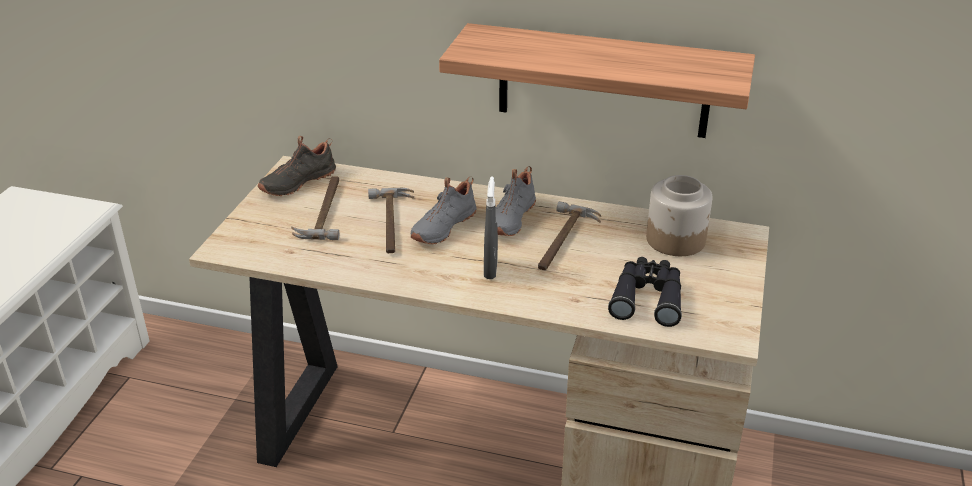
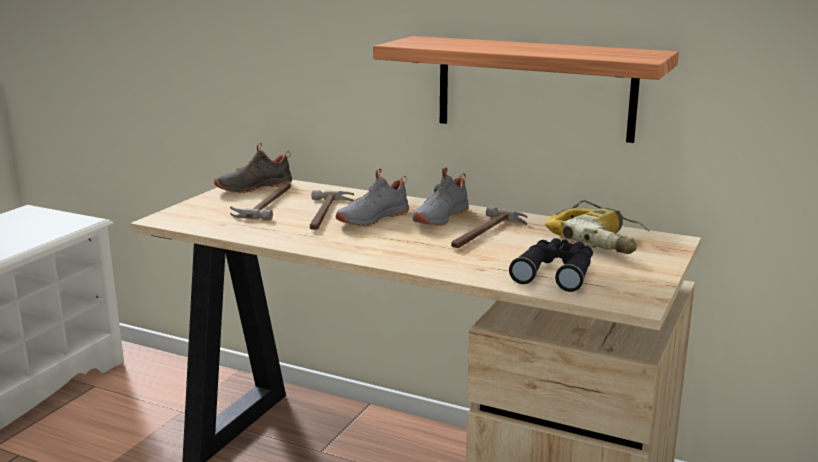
camera: 10 degrees right, 15 degrees down
grey spray bottle [484,177,498,279] -> none
jar [646,175,712,256] -> power drill [545,200,650,254]

